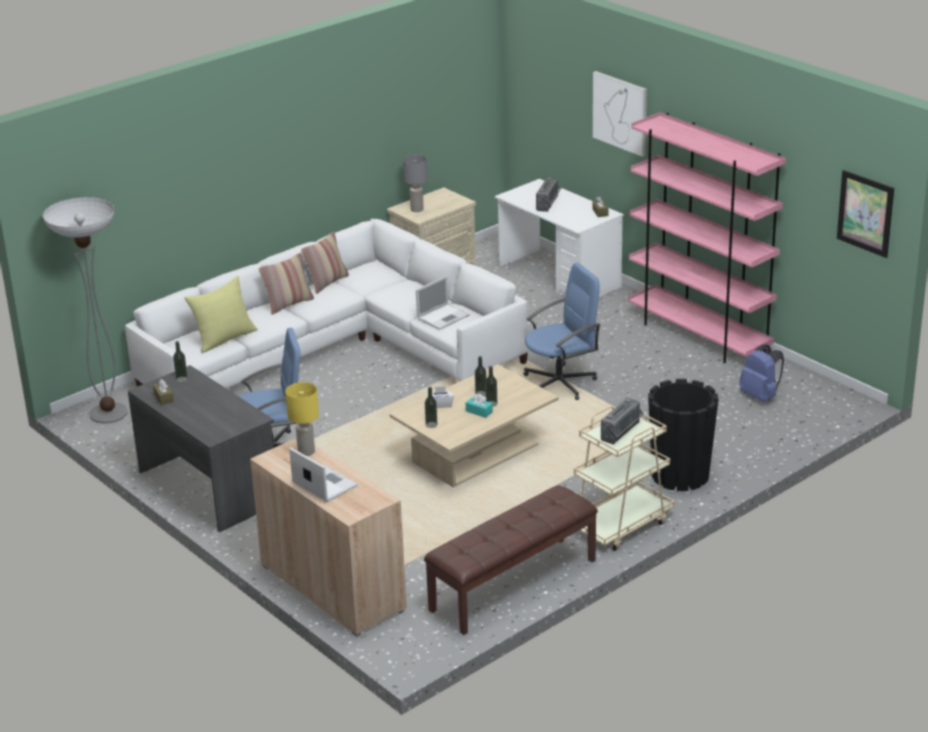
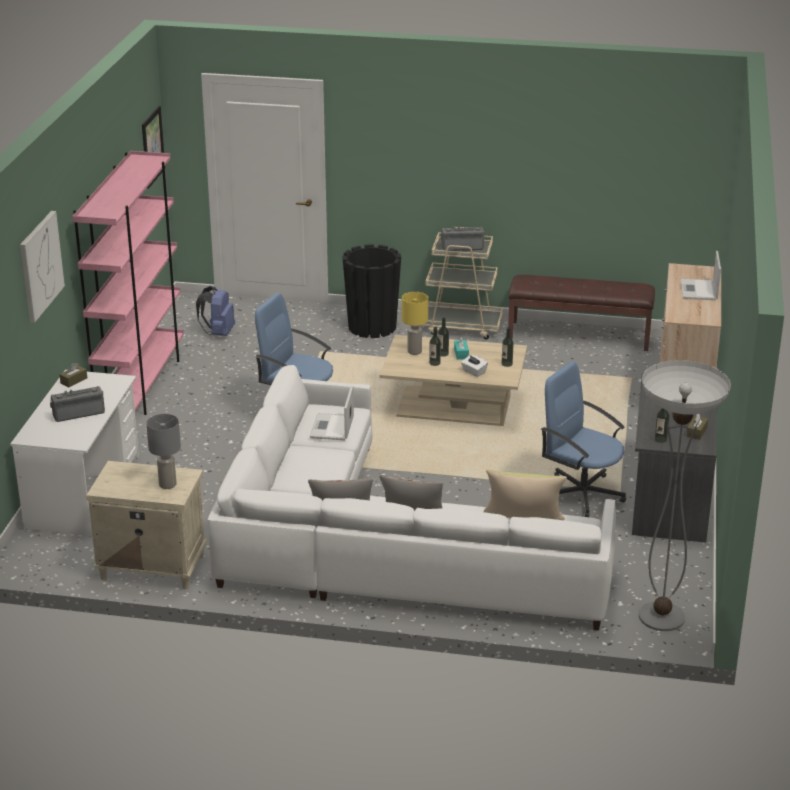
camera: 130 degrees left, 0 degrees up
yellow table lamp [285,382,319,456] -> yellow table lamp moved to [402,292,428,355]
laptop [416,276,470,330] -> laptop turned 90 degrees counterclockwise [310,385,354,440]

